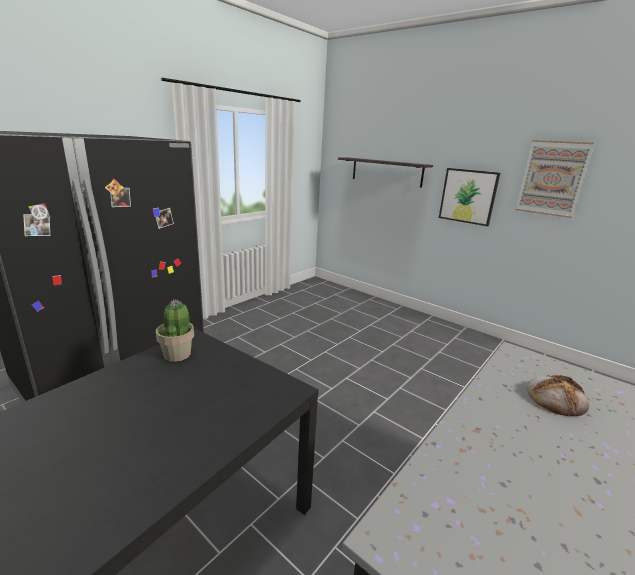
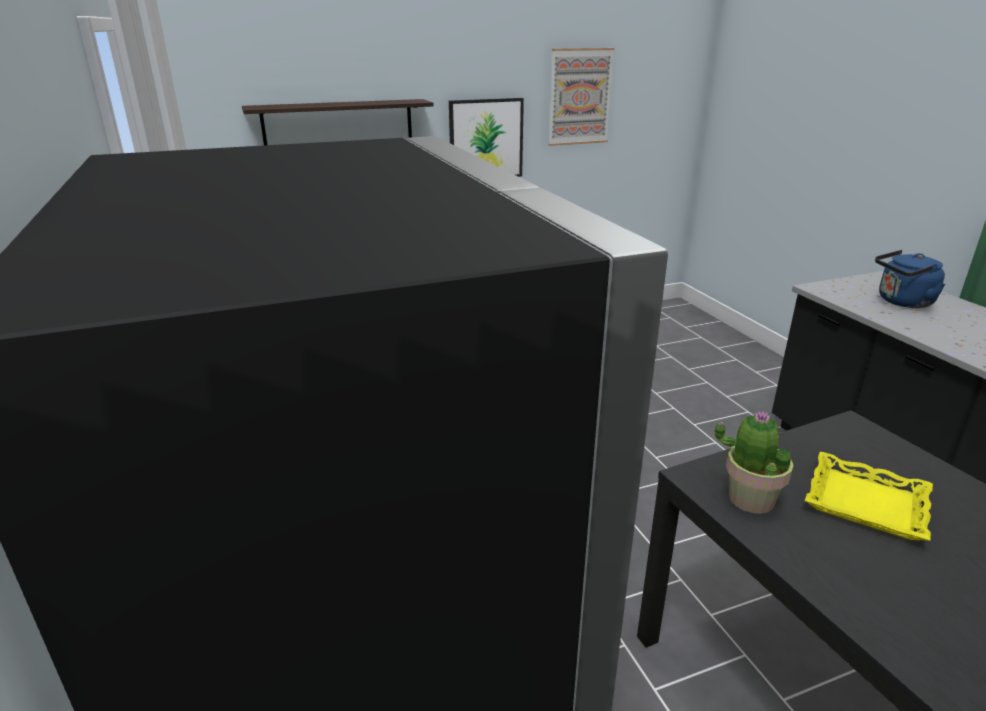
camera: 60 degrees left, 5 degrees up
bread [527,375,589,416] -> blue kettle [875,250,945,308]
none -> yellow tray [805,452,933,541]

